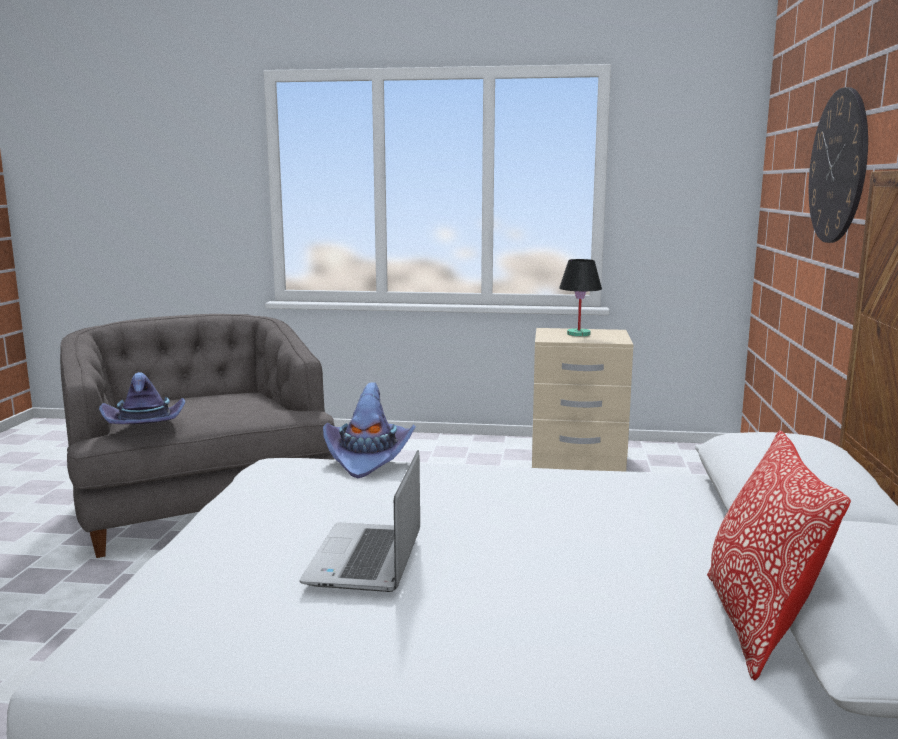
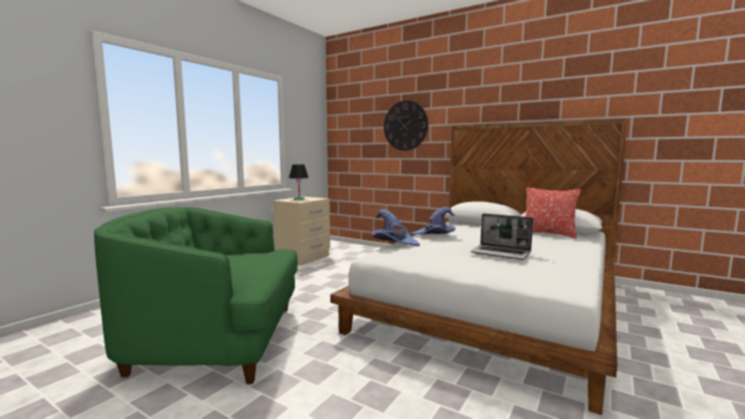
camera: 65 degrees left, 5 degrees down
grey armchair [60,314,335,558] -> green armchair [94,207,298,384]
purple hat [99,372,185,424] -> purple hat moved to [410,207,456,235]

